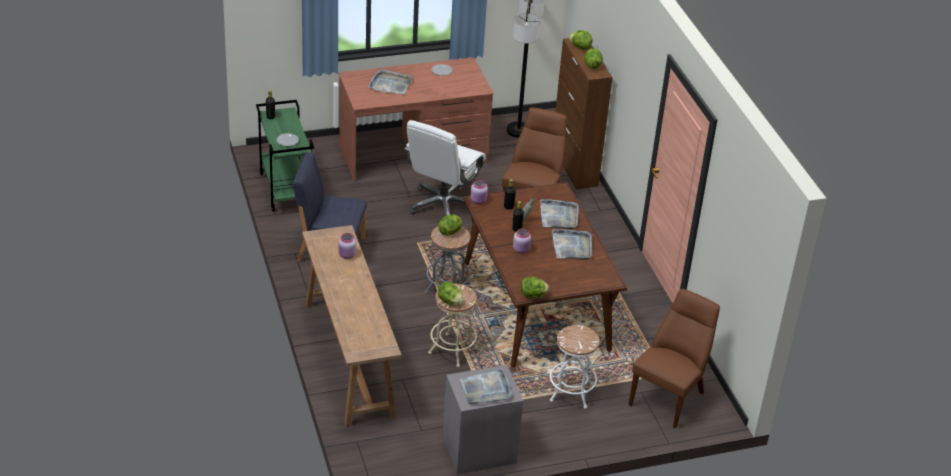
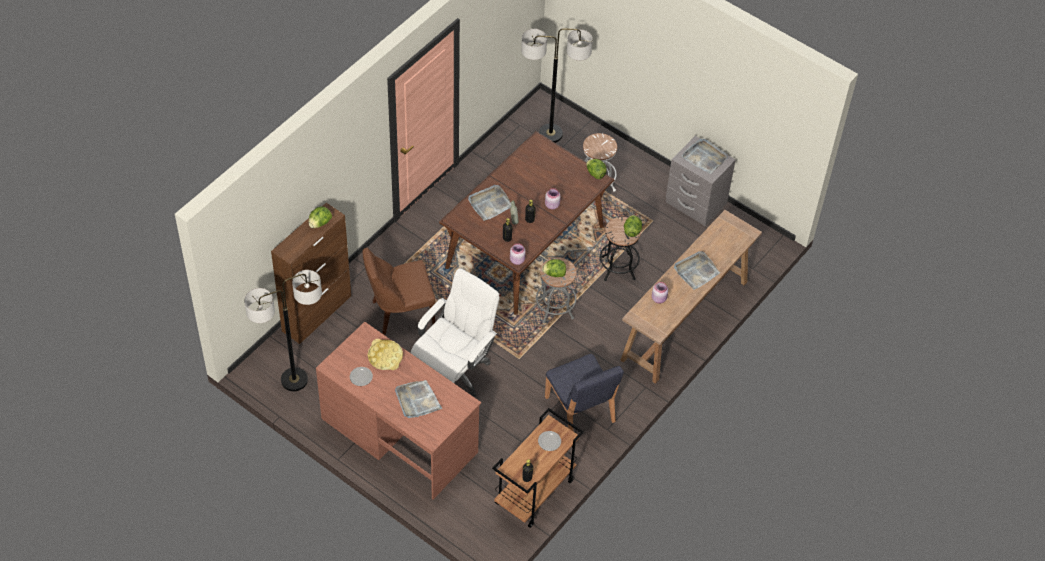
camera: 125 degrees left, 15 degrees up
green cart [256,100,314,212] -> brown cart [492,408,584,528]
white office chair [404,120,486,216] -> white office chair turned 45 degrees counterclockwise [411,268,500,397]
beige stool [428,284,477,367] -> black stool [600,217,641,281]
grey tray [552,229,592,260] -> grey tray moved to [674,251,720,290]
lettuce [569,30,593,50] -> none
brown chair [629,289,720,428] -> floor lamp [521,28,593,143]
none -> yellow tray [368,339,403,370]

